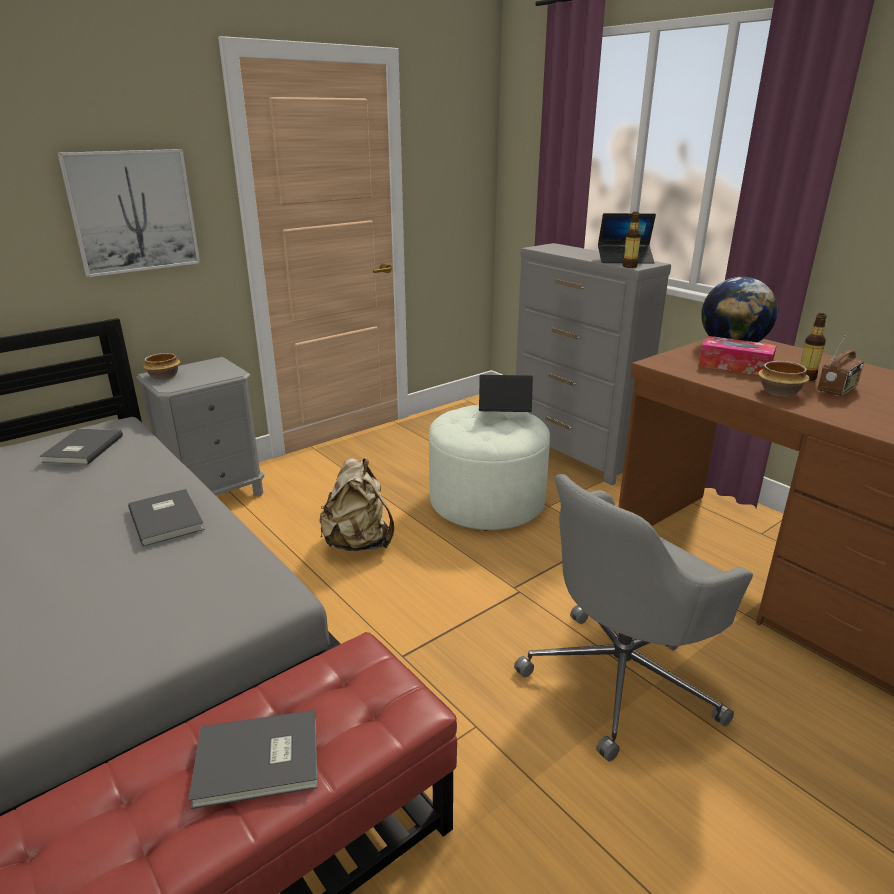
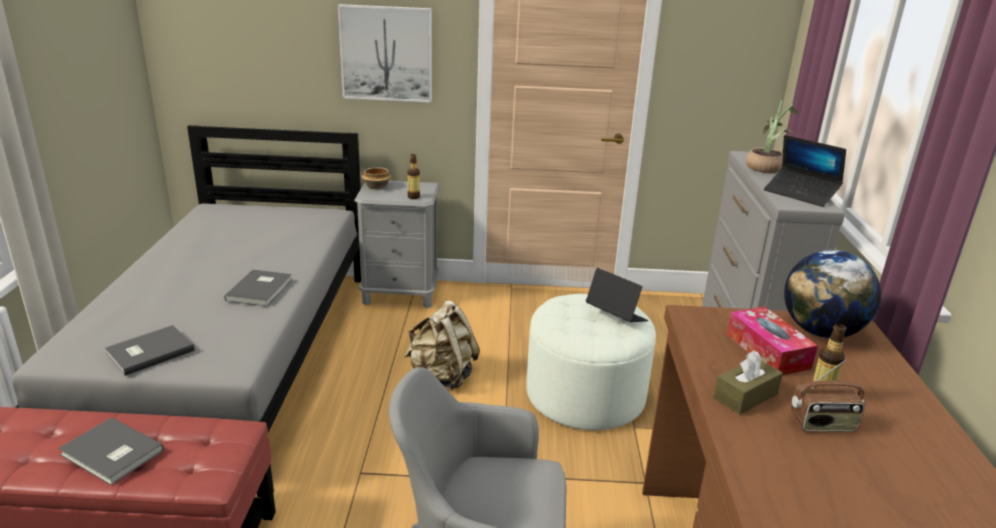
camera: 40 degrees right, 0 degrees up
grey book [40,429,123,465] -> grey book moved to [105,325,195,376]
bottle [623,212,641,268] -> bottle moved to [407,154,420,199]
bowl [758,361,810,397] -> brown tissue box [713,350,783,415]
none -> potted plant [746,100,799,173]

